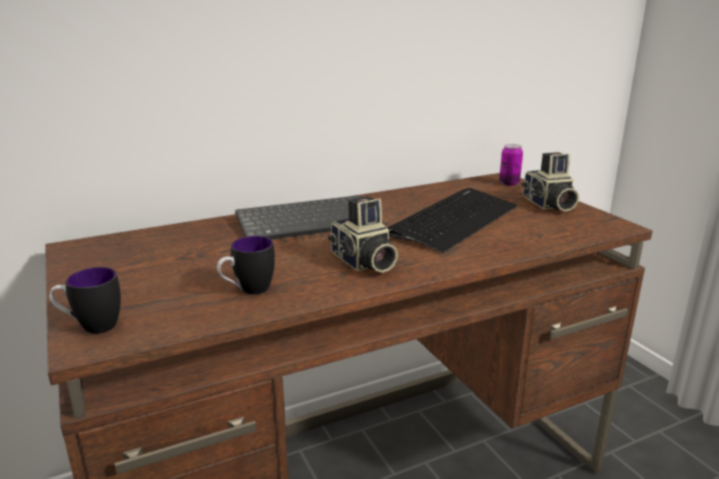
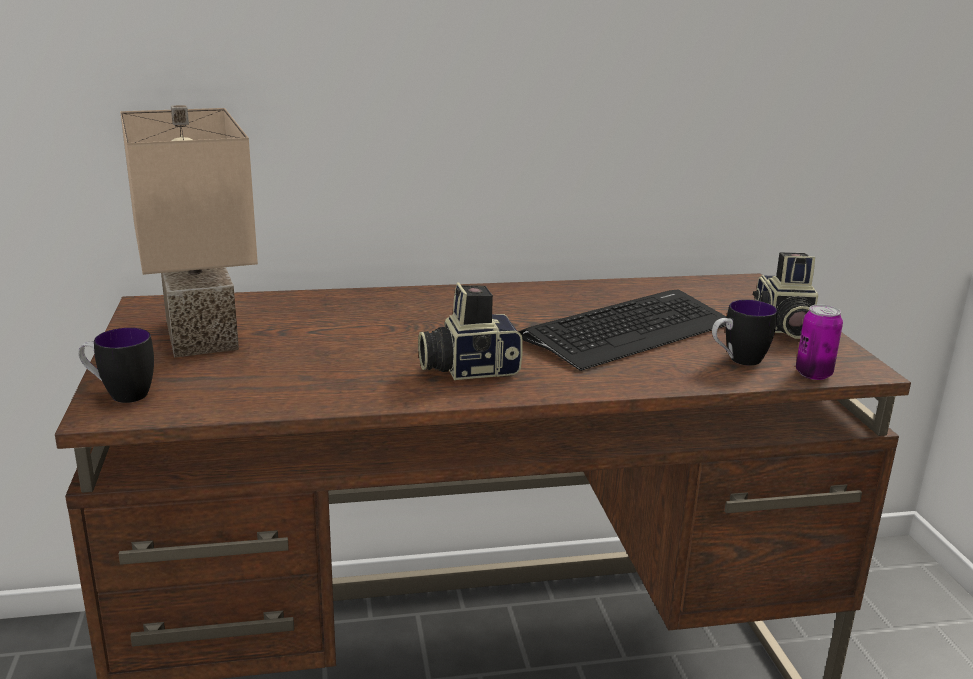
camera: 15 degrees right, 0 degrees up
mug [217,236,275,295] -> mug moved to [712,300,778,366]
keyboard [235,195,362,240] -> none
camera [328,196,398,273] -> camera turned 90 degrees clockwise [418,282,522,380]
can [499,144,523,186] -> can moved to [796,305,843,380]
none -> beige table lamp [120,105,258,357]

